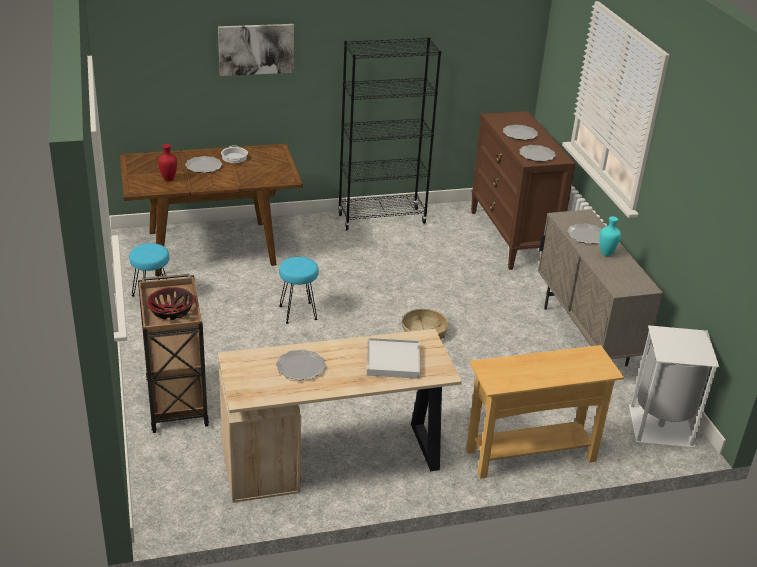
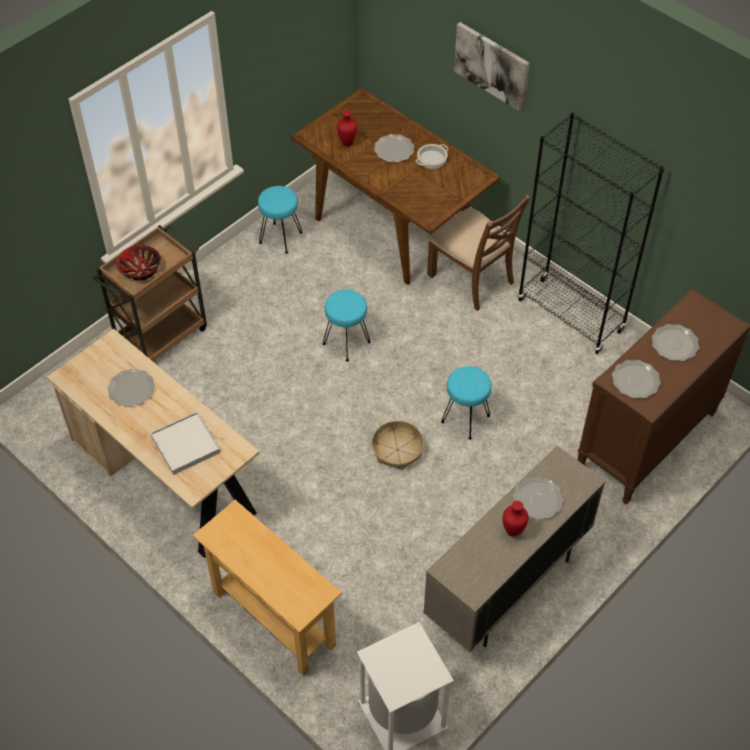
camera: 60 degrees right, 20 degrees up
turquoise vase [600,216,621,256] -> red vase [503,501,528,537]
none -> brown chair [427,194,530,311]
none -> turquoise stool [441,366,492,440]

